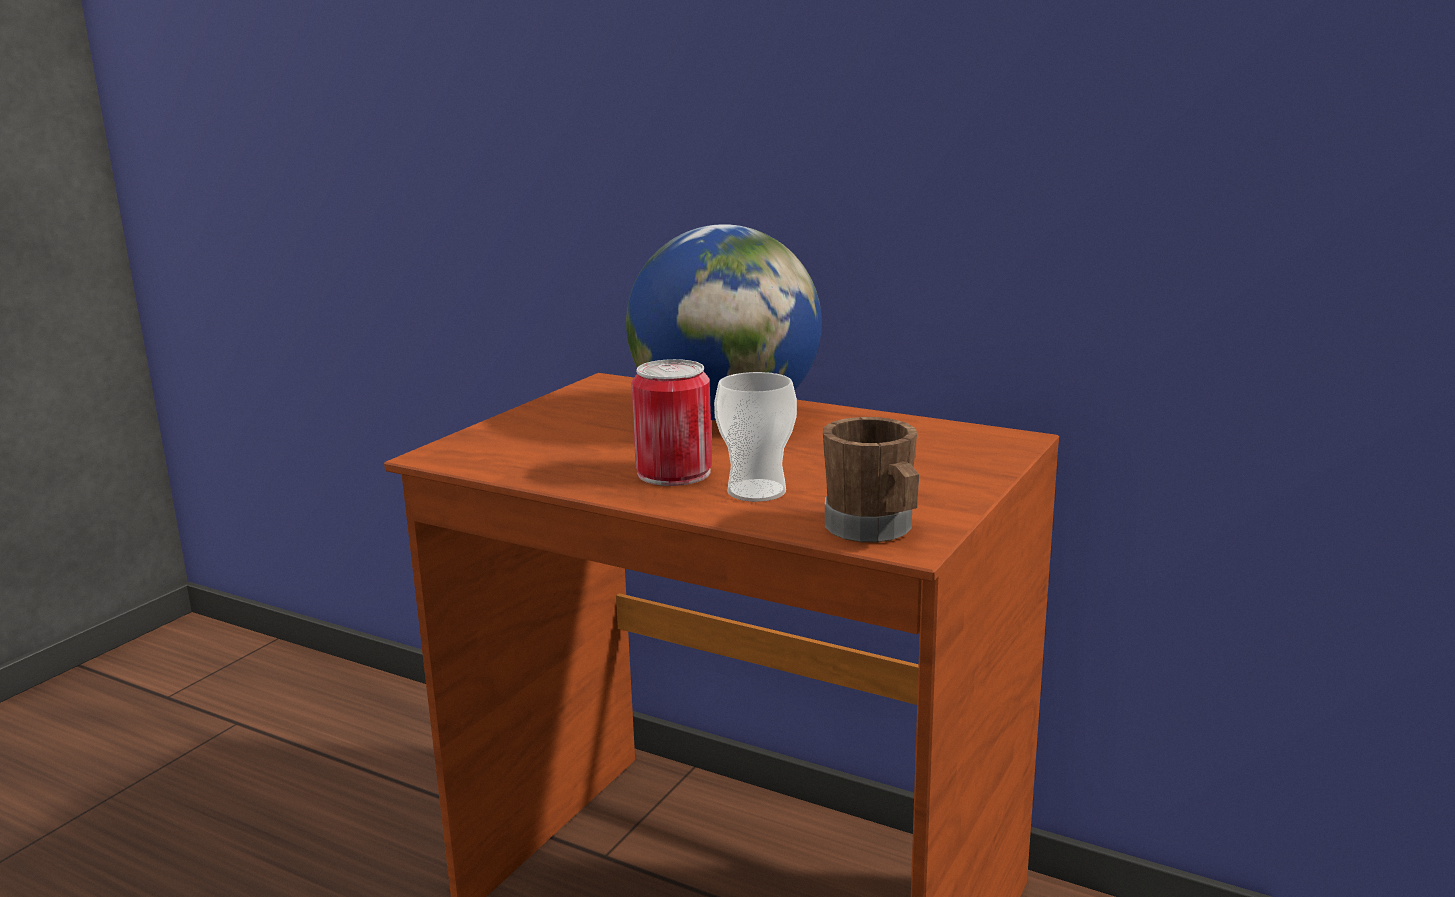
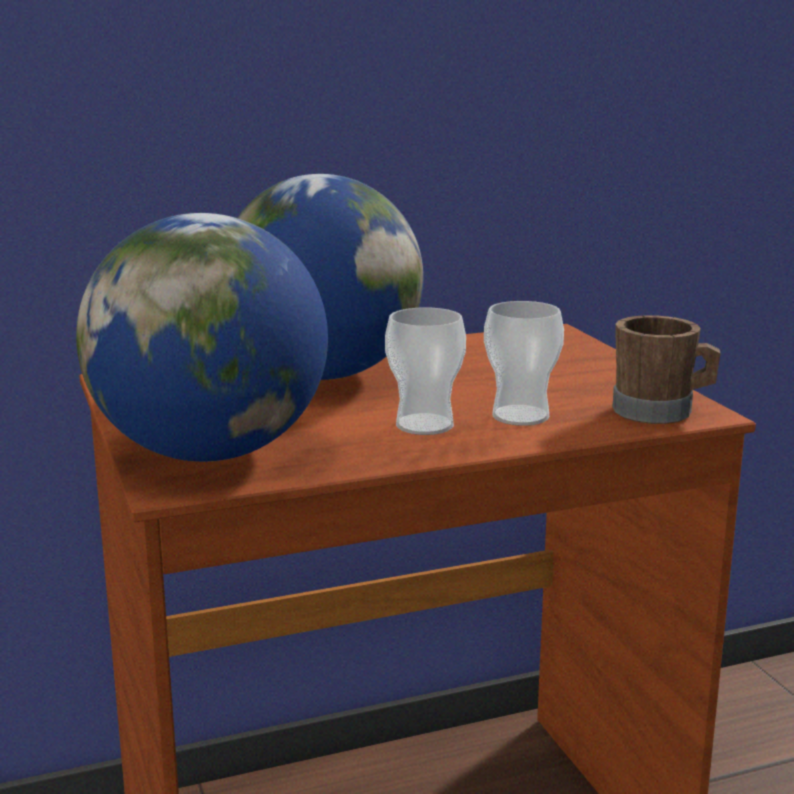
camera: 50 degrees left, 0 degrees up
can [631,359,712,486] -> cup [385,307,466,435]
none -> globe [76,213,328,462]

